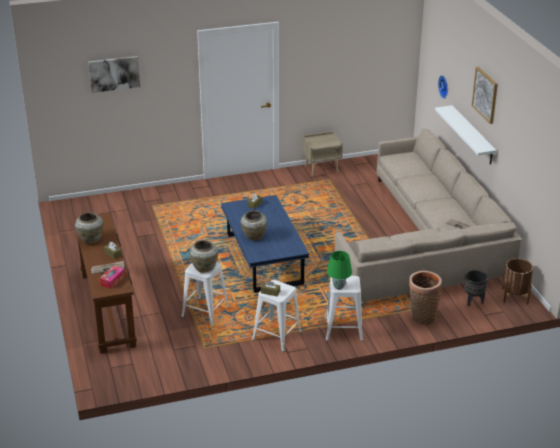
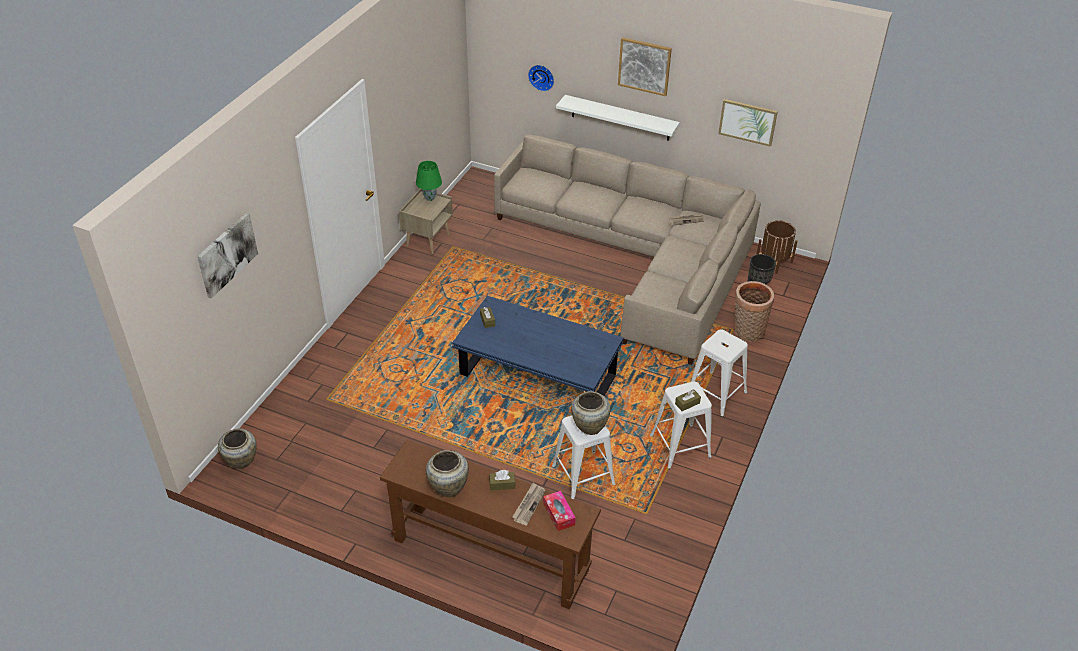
camera: 50 degrees left, 10 degrees up
beige vase [241,211,267,241] -> beige vase moved to [218,429,257,469]
green table lamp [327,251,352,290] -> green table lamp moved to [416,161,442,201]
none -> picture [718,99,778,147]

